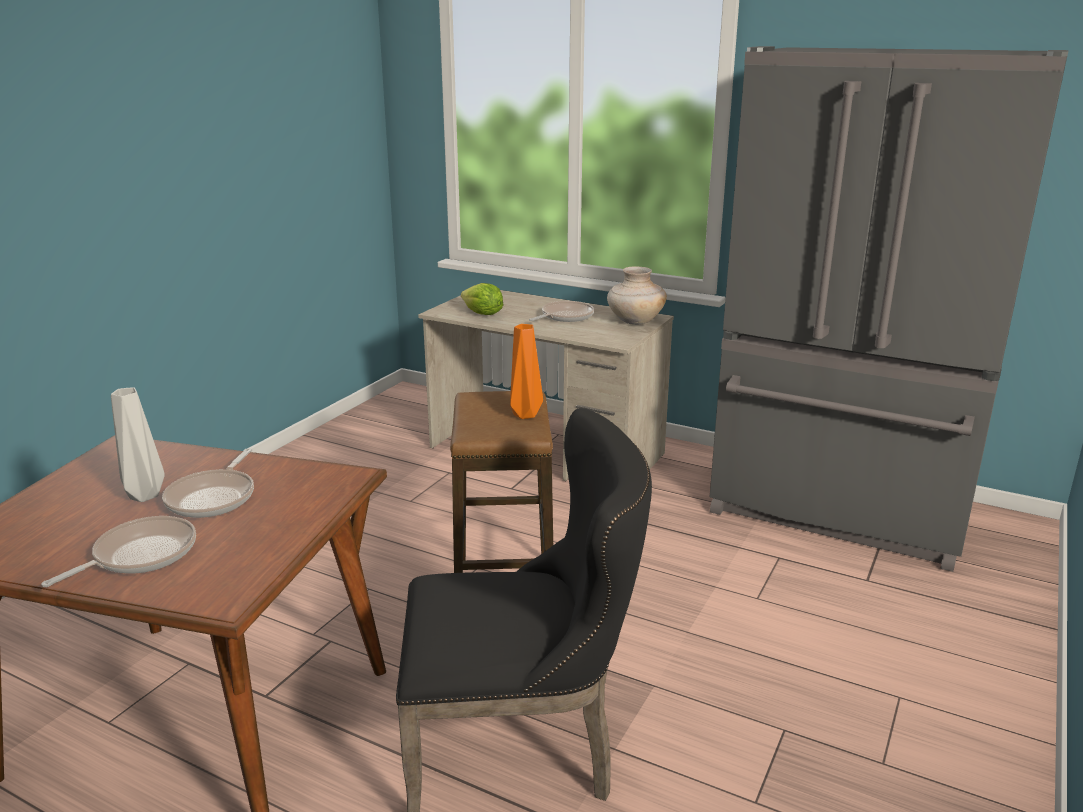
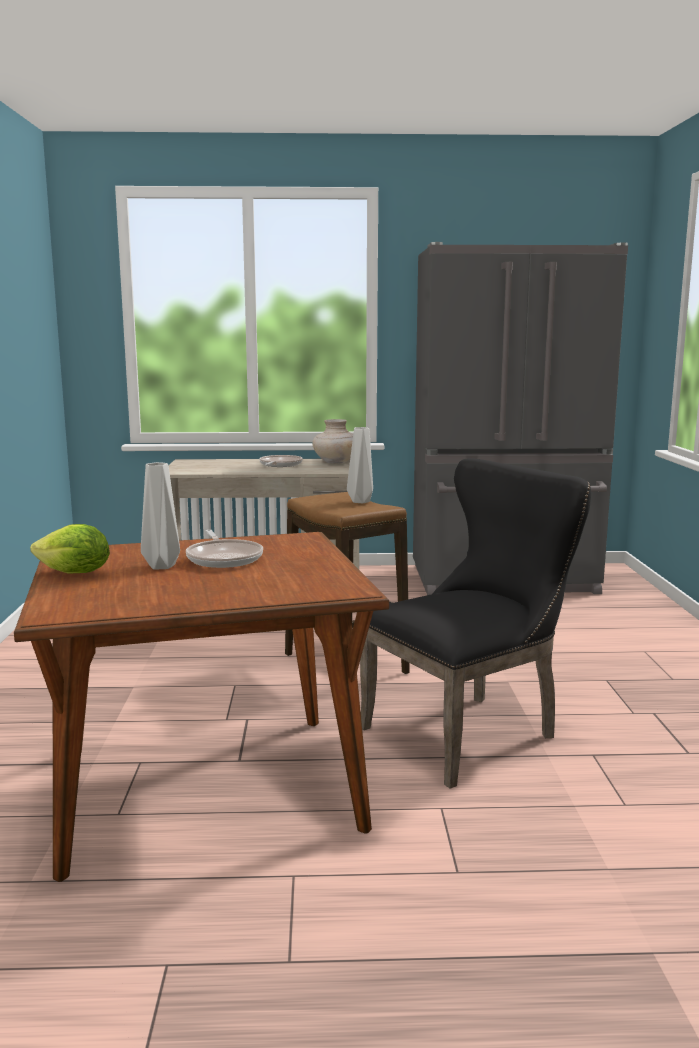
camera: 30 degrees left, 10 degrees down
frying pan [41,516,196,587] -> none
lettuce [461,283,503,315] -> lettuce moved to [30,524,110,573]
orange vase [510,324,543,419] -> grey vase [347,427,373,503]

